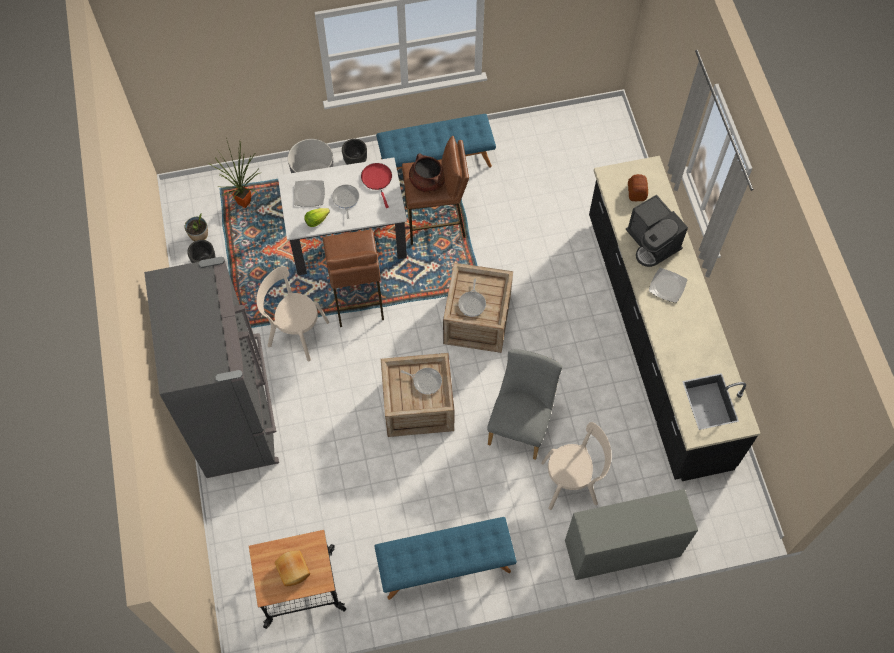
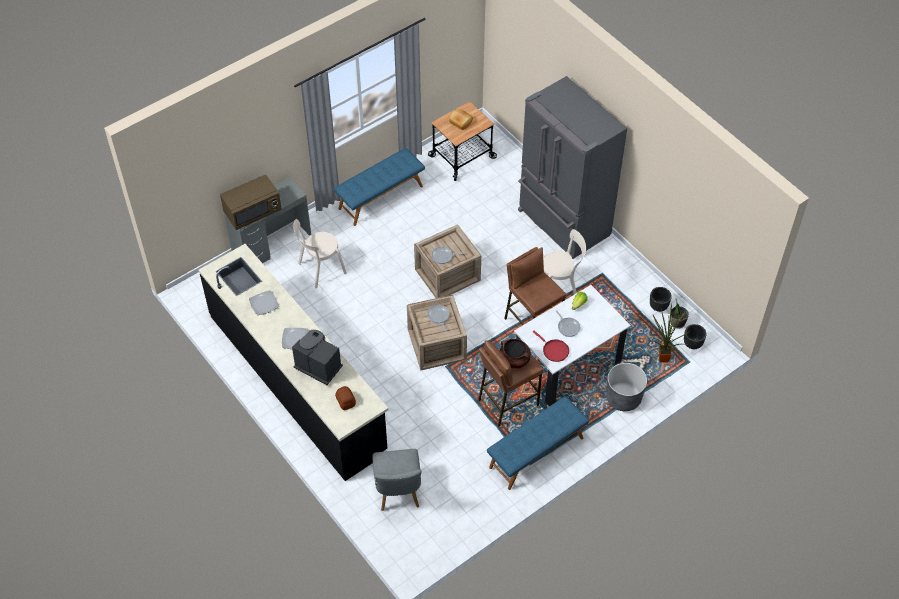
camera: 155 degrees right, 10 degrees down
plate [294,180,325,207] -> plate moved to [249,290,279,315]
black planter [342,139,367,165] -> black planter moved to [684,324,706,349]
grey chair [487,349,562,460] -> grey chair moved to [373,449,421,511]
none -> brown microwave [220,174,282,230]

